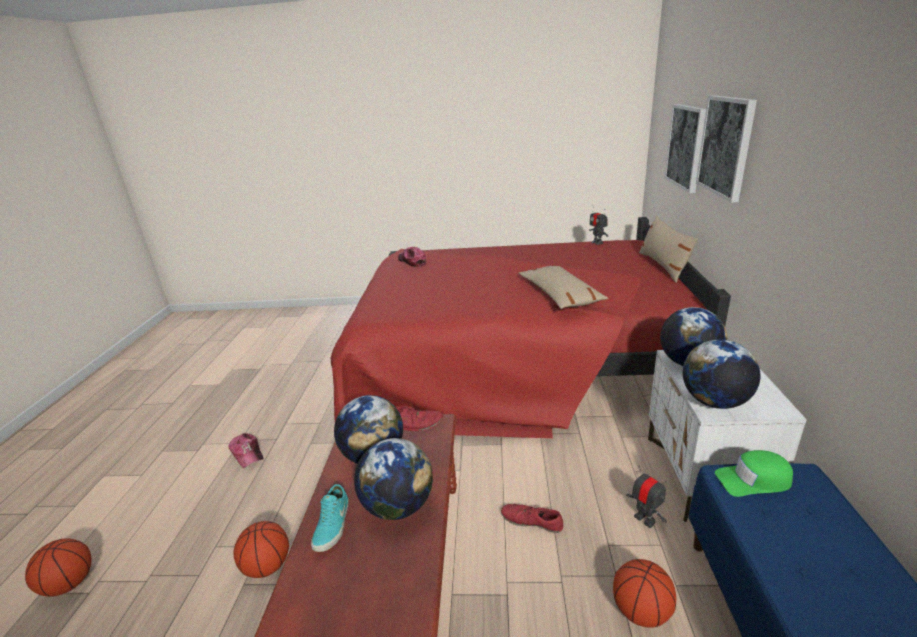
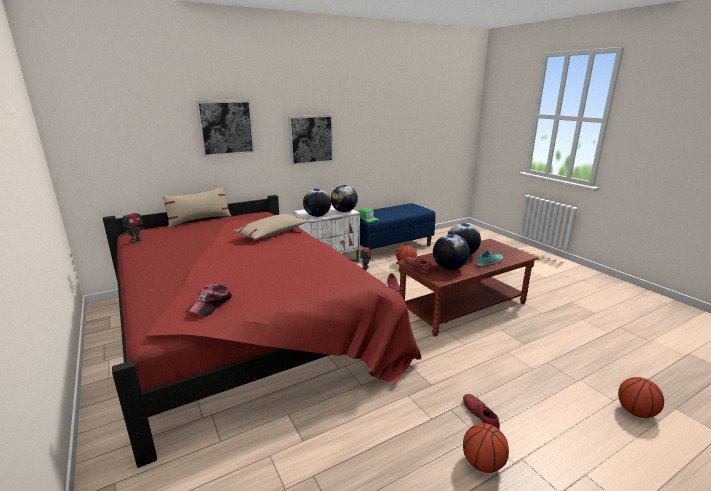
camera: 125 degrees left, 5 degrees down
cap [229,433,263,468] -> red shoe [463,394,500,429]
basketball [233,521,289,578] -> basketball moved to [463,423,509,473]
picture [665,104,706,193] -> picture moved to [288,115,334,165]

